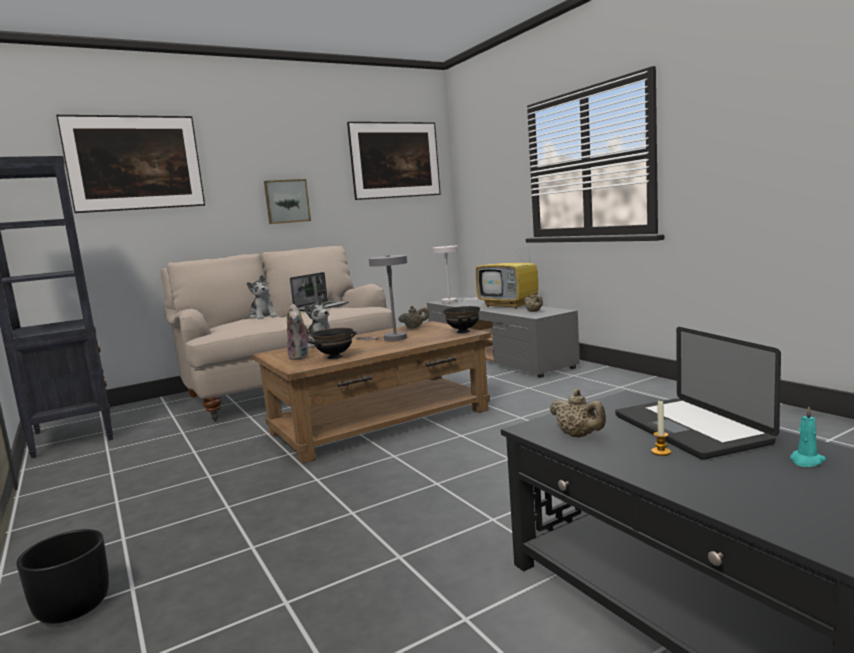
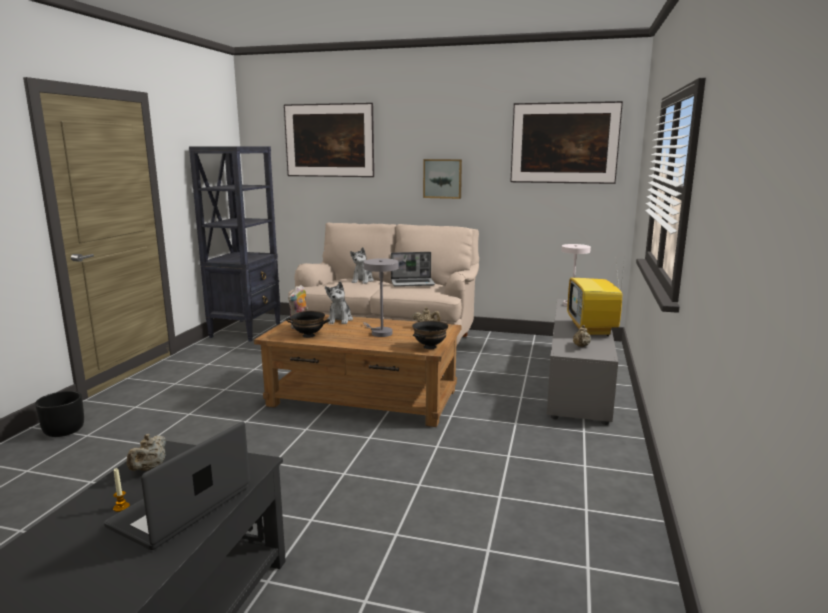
camera: 45 degrees right, 5 degrees up
turquoise candle [790,406,826,467] -> none

